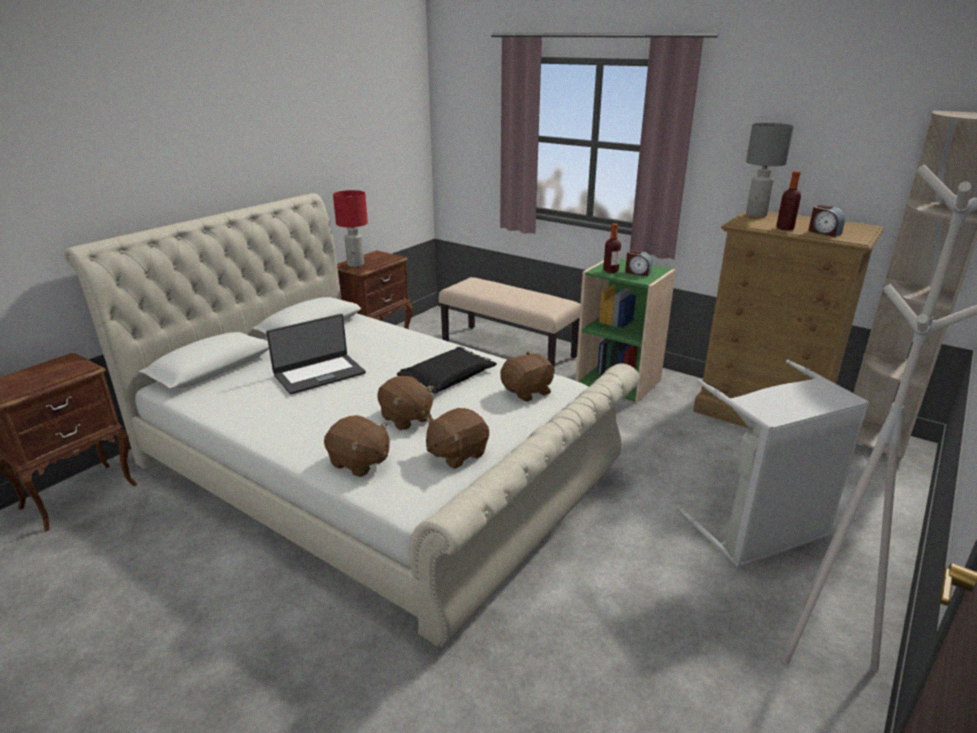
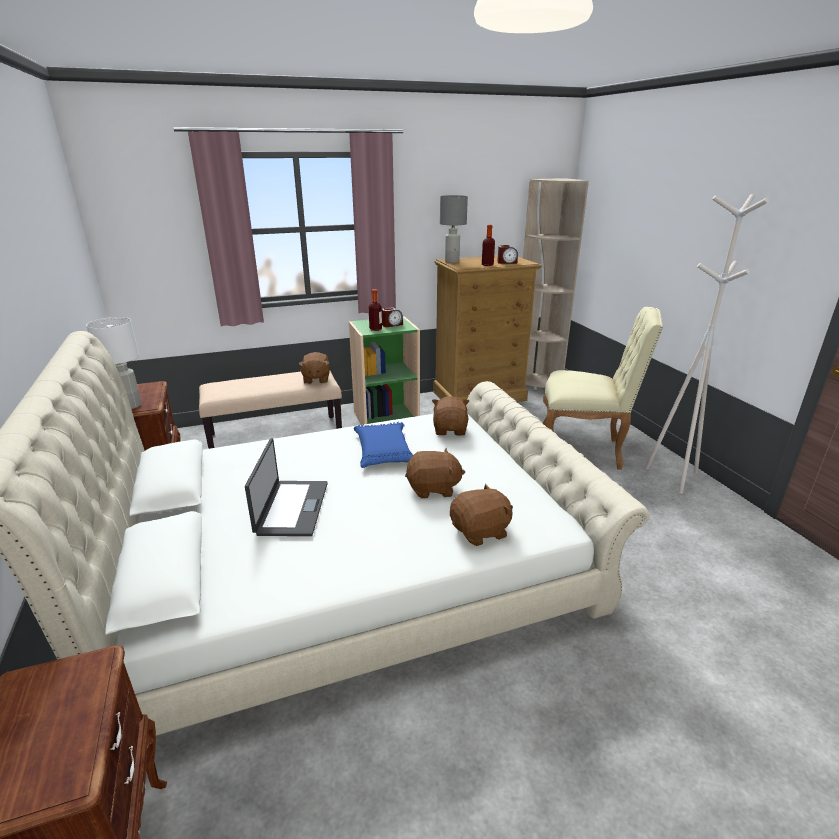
camera: 55 degrees left, 0 degrees up
red table lamp [333,190,368,267] -> white table lamp [86,317,142,409]
black pillow [397,347,497,394] -> blue pillow [354,422,413,468]
brown plush toy [426,408,489,469] -> brown plush toy moved to [298,352,330,384]
grey laundry basket [676,360,869,568] -> beige chair [543,307,663,470]

